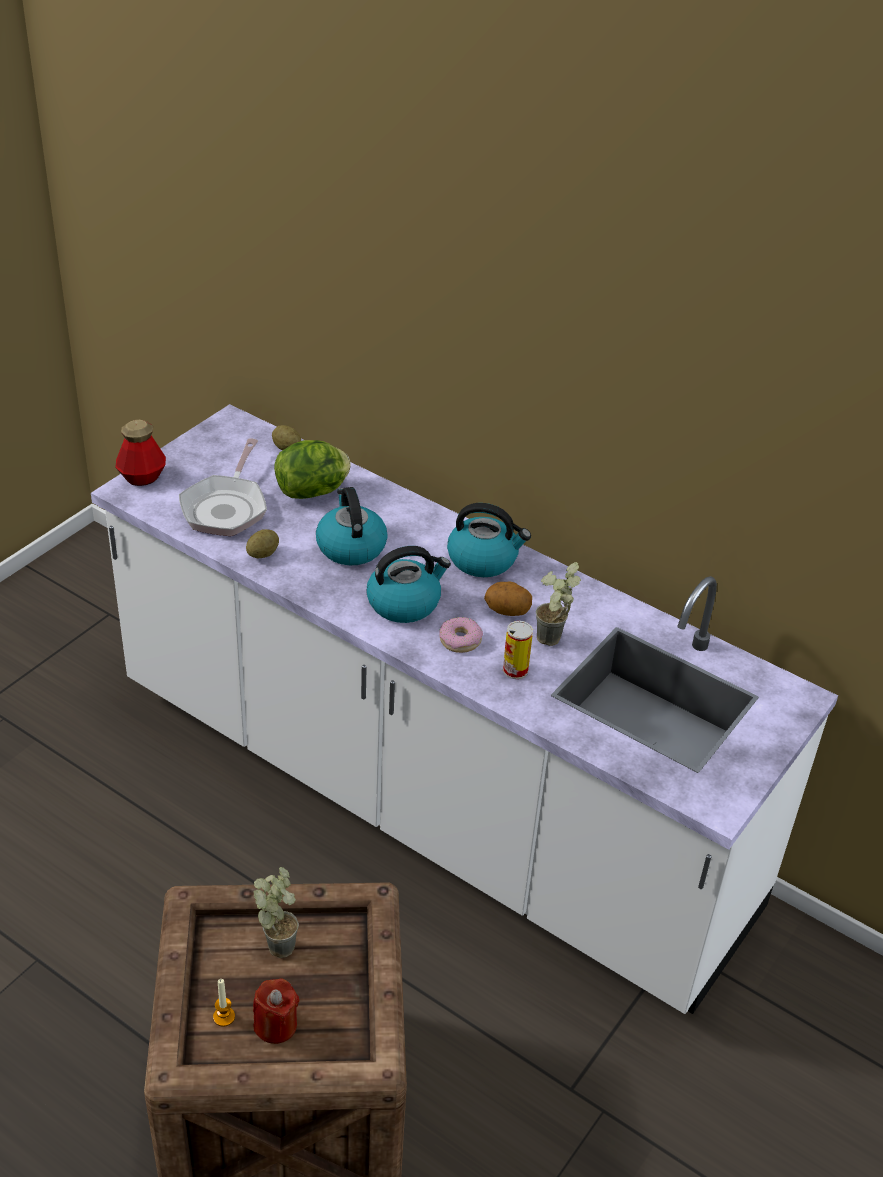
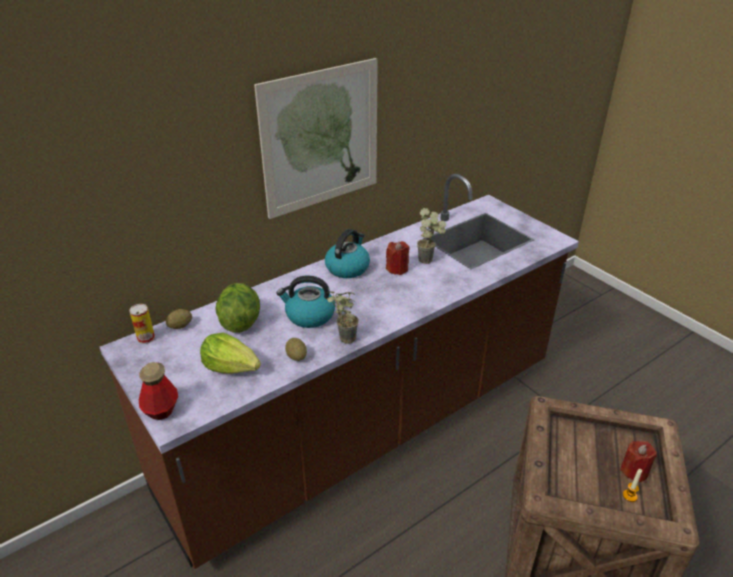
camera: 70 degrees left, 5 degrees down
white counter [91,404,838,1014] -> brown counter [100,174,579,569]
frying pan [179,438,267,536] -> lettuce [200,333,261,374]
potted plant [254,867,299,958] -> potted plant moved to [327,291,359,344]
kettle [366,546,451,623] -> none
donut [439,617,483,653] -> none
potato [484,582,532,616] -> red candle [386,241,410,275]
can [503,621,533,679] -> can moved to [129,304,155,344]
none -> picture [254,58,378,219]

